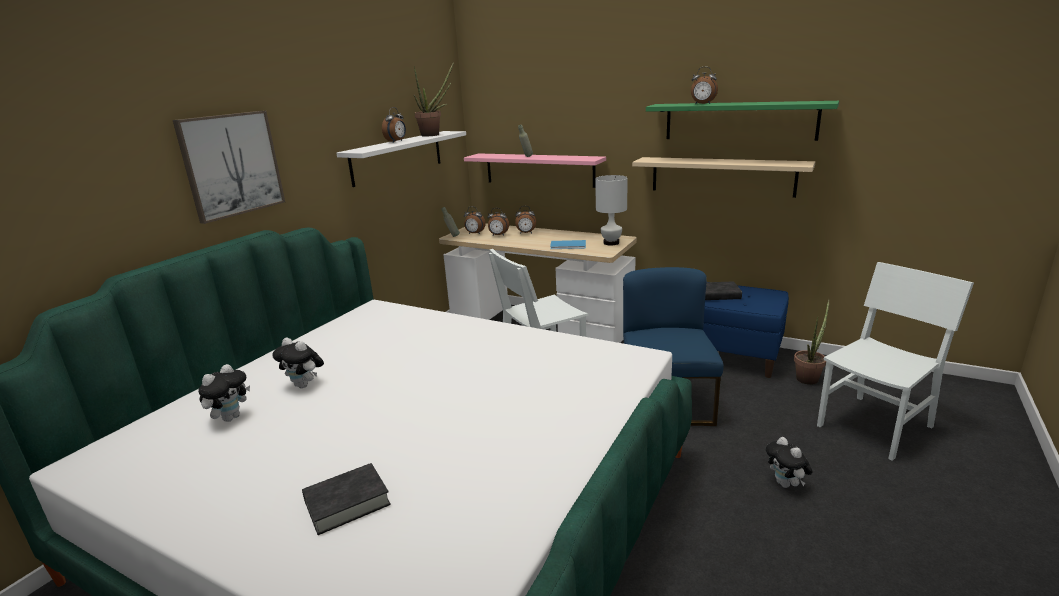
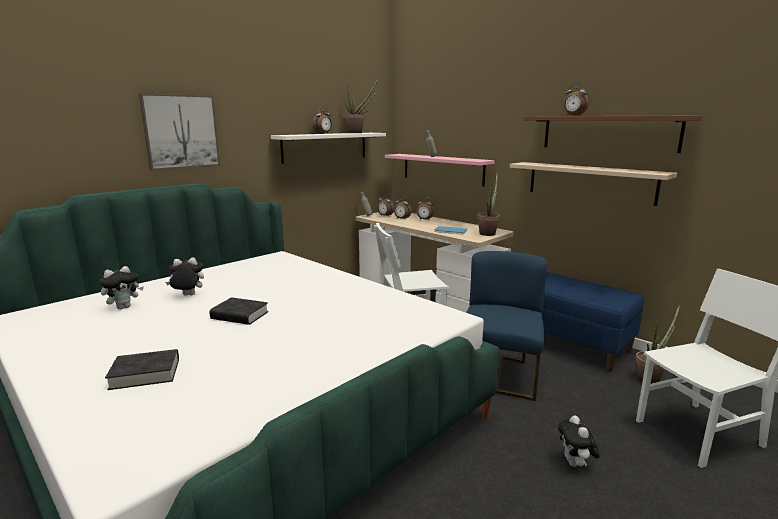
camera: 15 degrees right, 5 degrees down
plush toy [272,337,324,388] -> plush toy turned 120 degrees clockwise [166,257,204,296]
white table lamp [595,175,628,245] -> potted plant [477,174,500,236]
green shelf [646,101,839,141] -> brown shelf [523,116,703,153]
black book [705,281,742,300] -> black book moved to [209,297,269,325]

